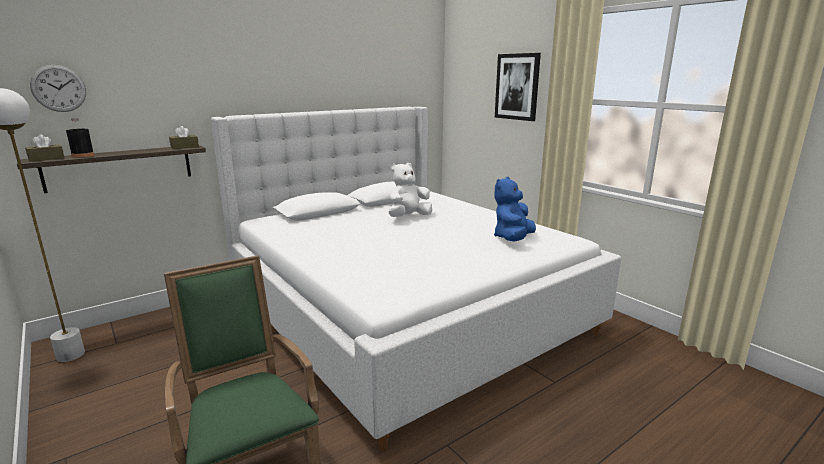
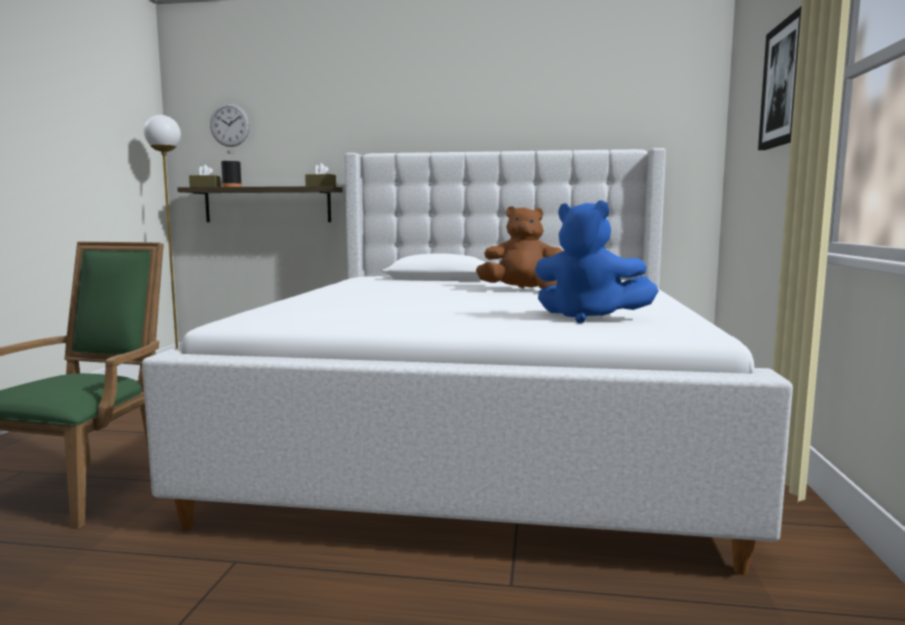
camera: 45 degrees right, 10 degrees down
white plush toy [389,163,432,217] -> brown plush toy [476,206,563,289]
blue plush toy [494,177,536,241] -> blue plush toy turned 135 degrees counterclockwise [535,200,659,323]

